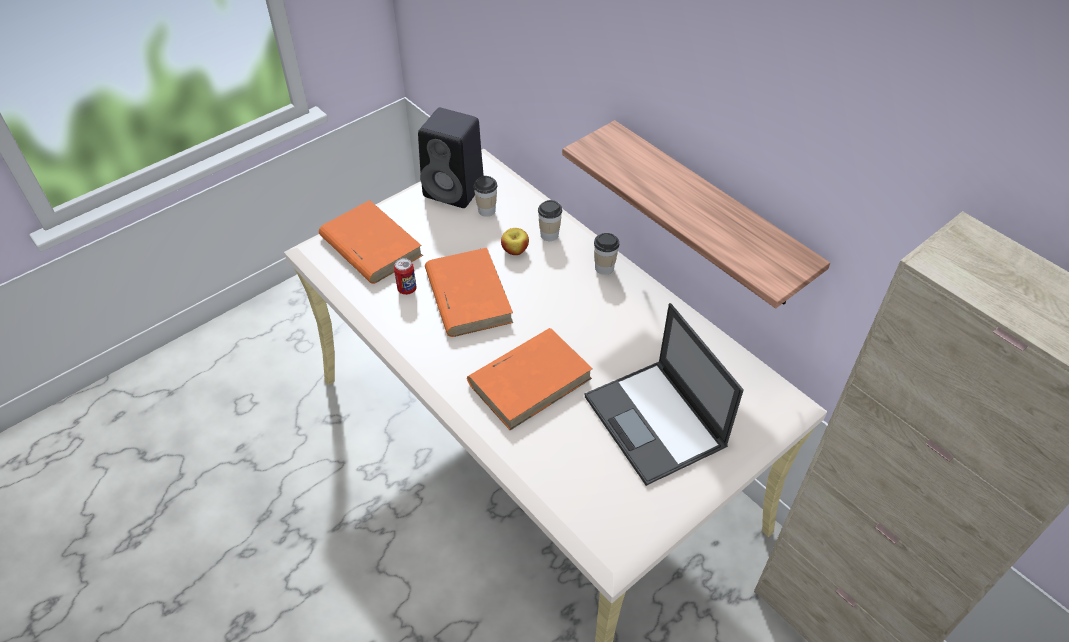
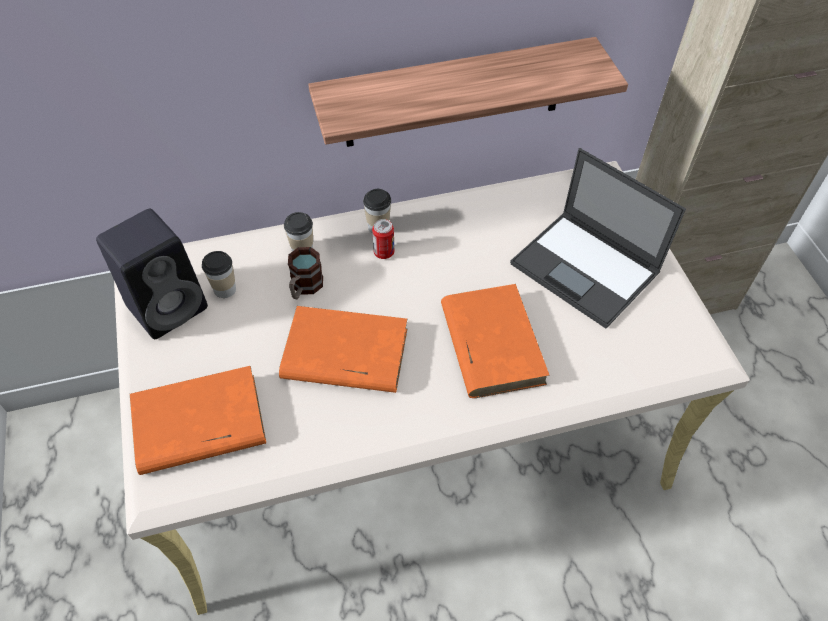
camera: 65 degrees left, 5 degrees up
can [394,258,417,295] -> can moved to [372,219,394,259]
apple [501,228,529,255] -> mug [288,247,323,299]
laptop [585,303,744,486] -> laptop turned 45 degrees clockwise [510,148,686,329]

